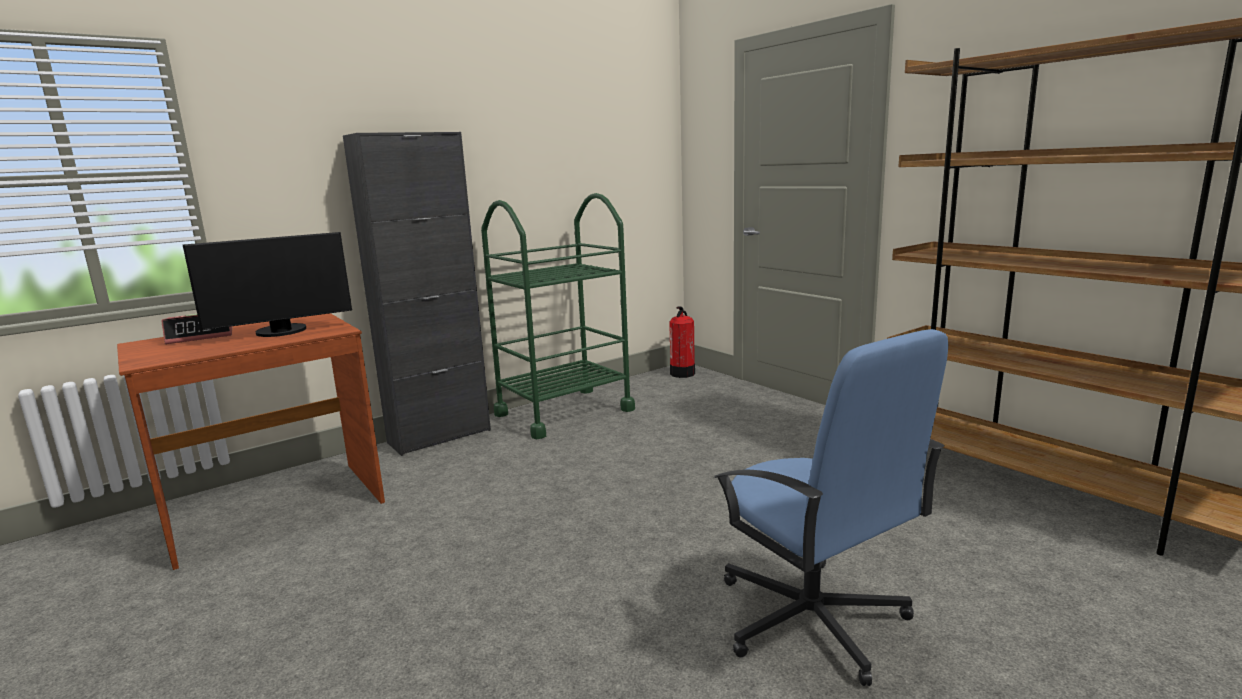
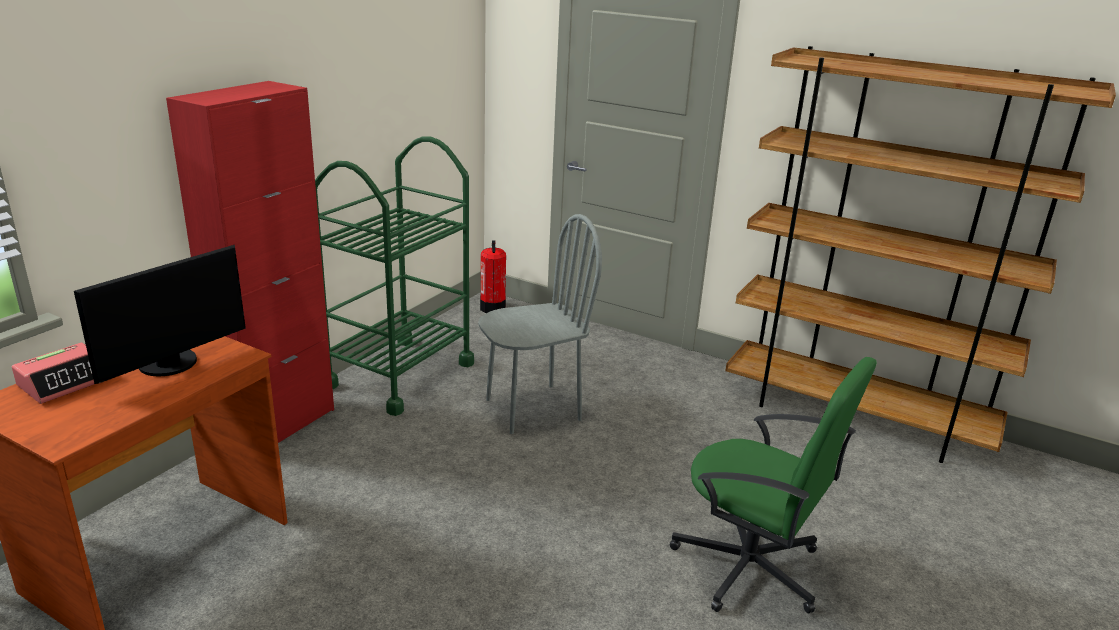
camera: 25 degrees left, 10 degrees up
black cabinet [343,132,491,456] -> red cabinet [166,81,334,443]
blue office chair [714,329,948,686] -> green office chair [670,357,877,613]
none -> grey chair [478,214,602,434]

